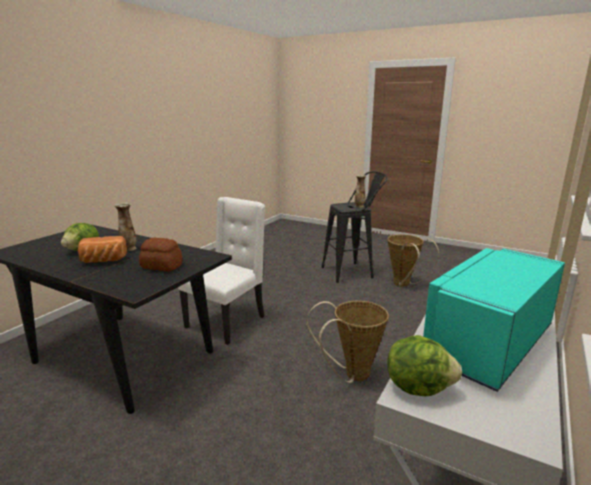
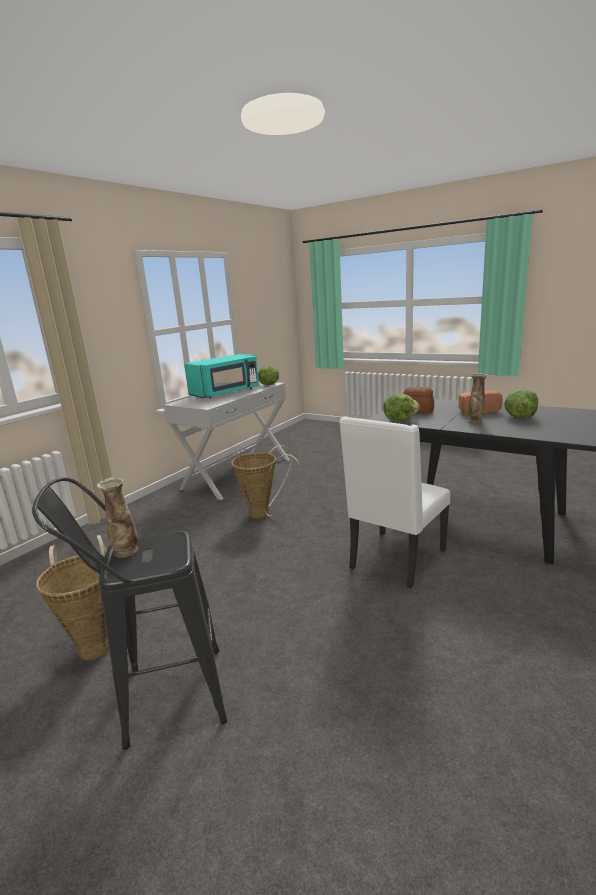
camera: 175 degrees left, 0 degrees up
none -> lettuce [383,393,420,421]

